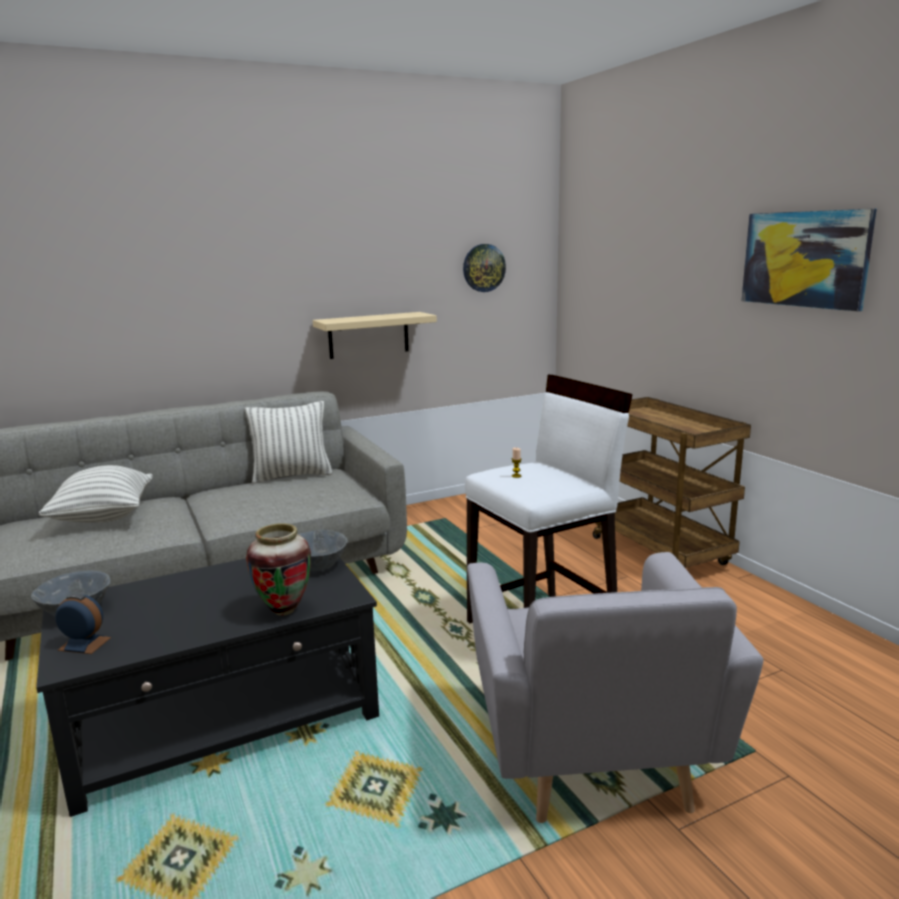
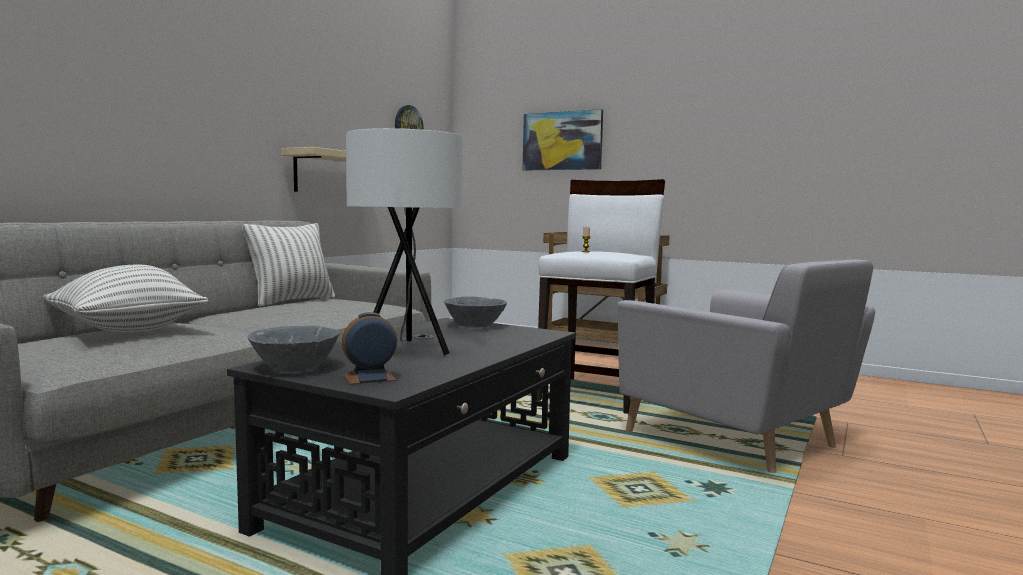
camera: 35 degrees left, 10 degrees down
vase [246,523,311,616] -> none
picture [742,209,877,311] -> picture moved to [523,109,603,171]
none -> white table lamp [346,128,463,355]

